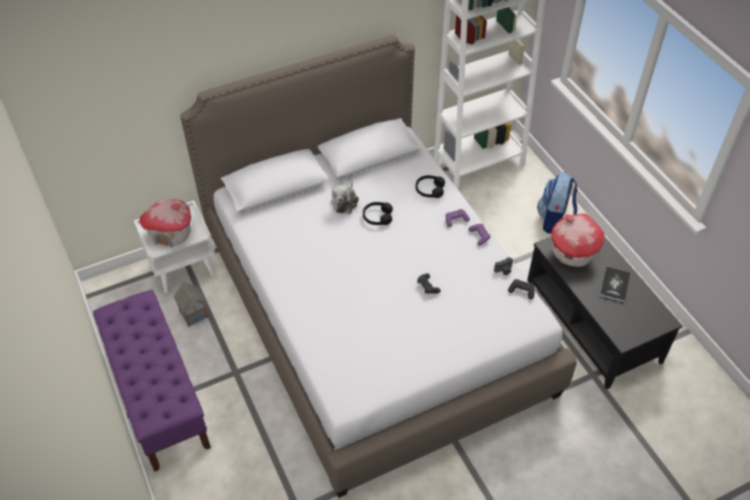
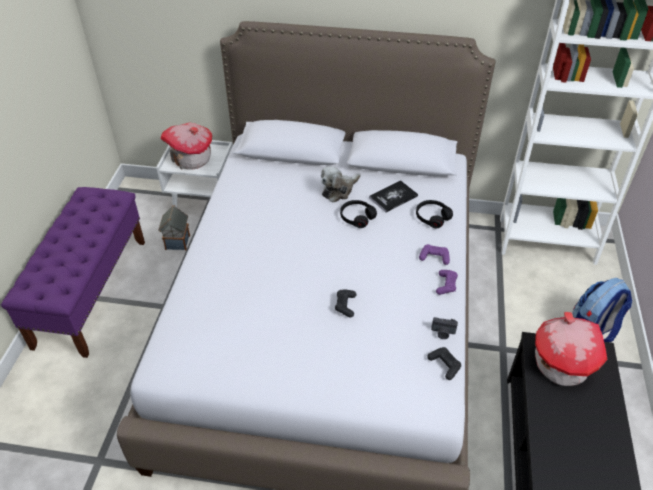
camera: 35 degrees right, 5 degrees down
book [600,266,630,302] -> book moved to [369,180,418,213]

